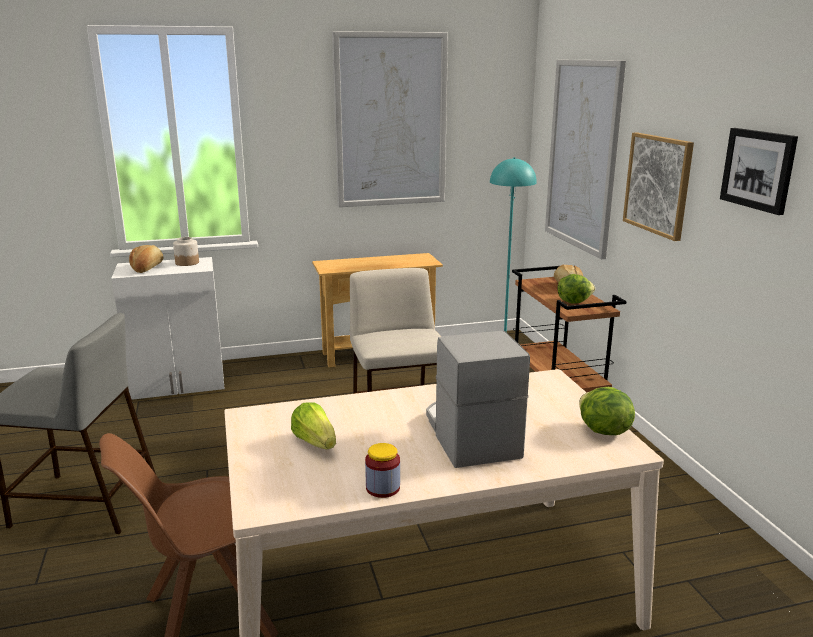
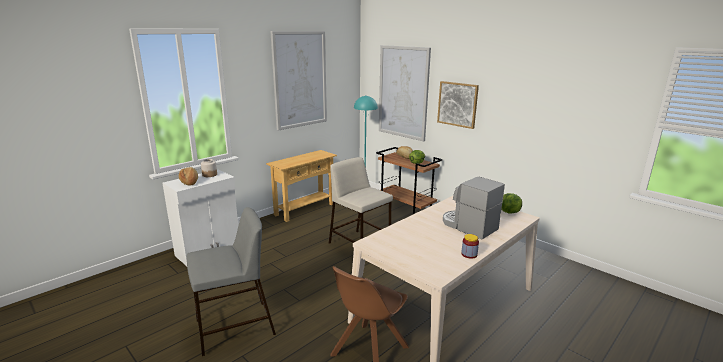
camera: 30 degrees left, 0 degrees up
lettuce [291,402,336,449] -> none
picture [720,128,798,215] -> none

